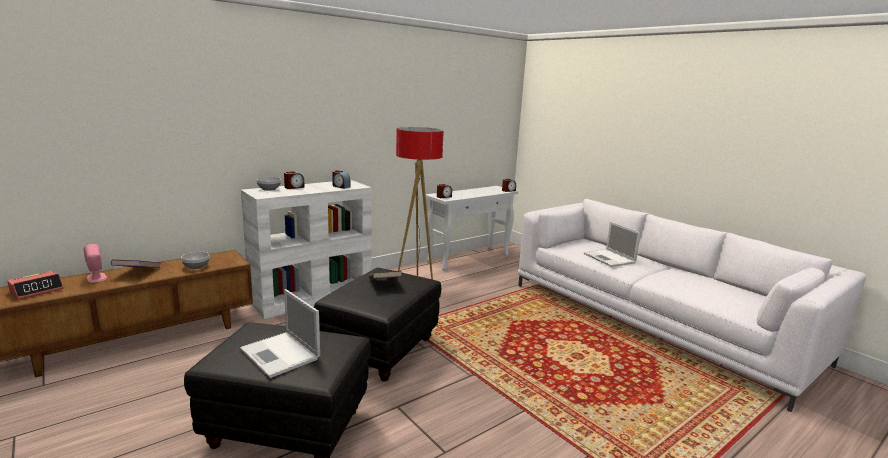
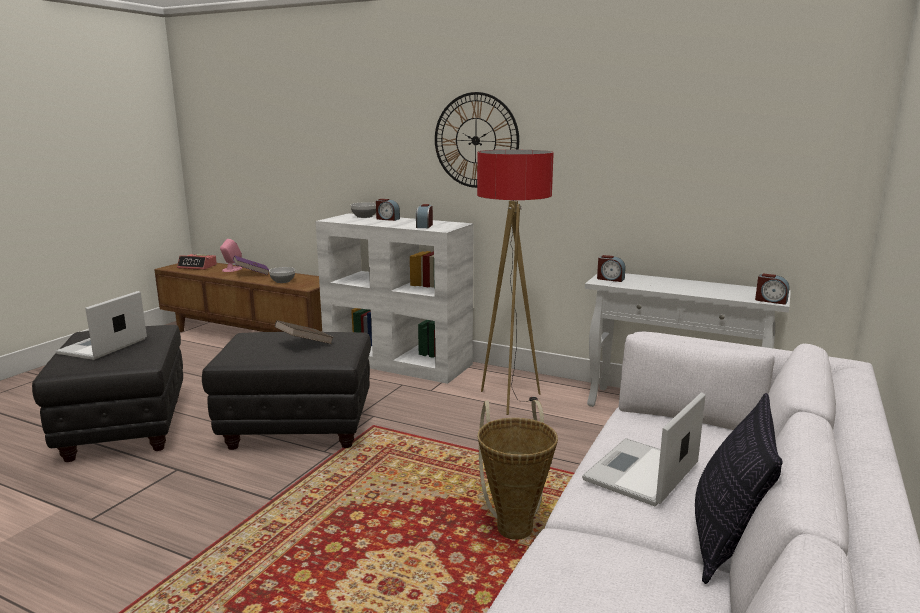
camera: 65 degrees right, 0 degrees up
none -> wall clock [435,92,519,188]
none -> basket [477,400,558,540]
none -> pillow [695,393,783,584]

